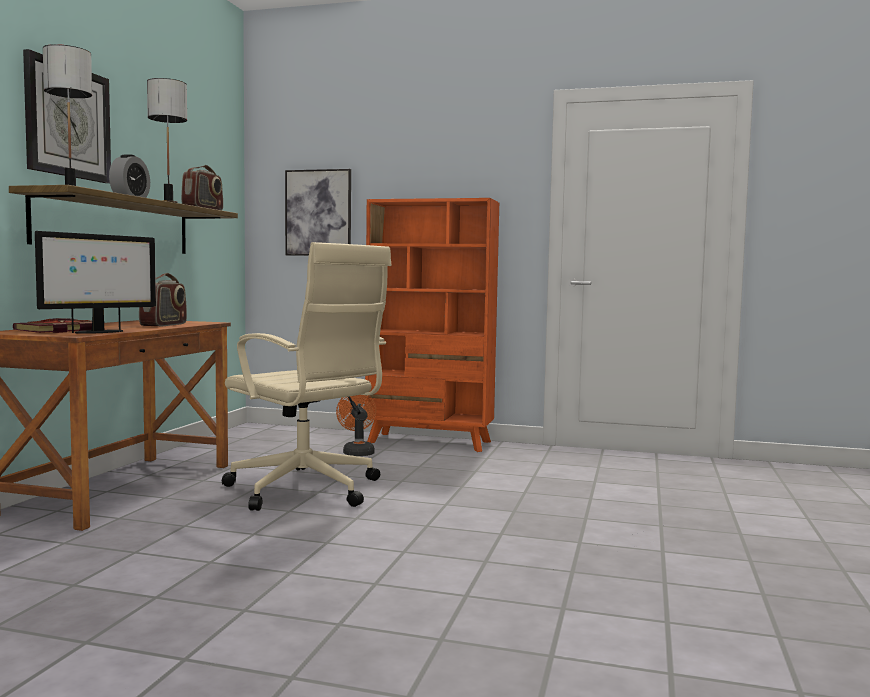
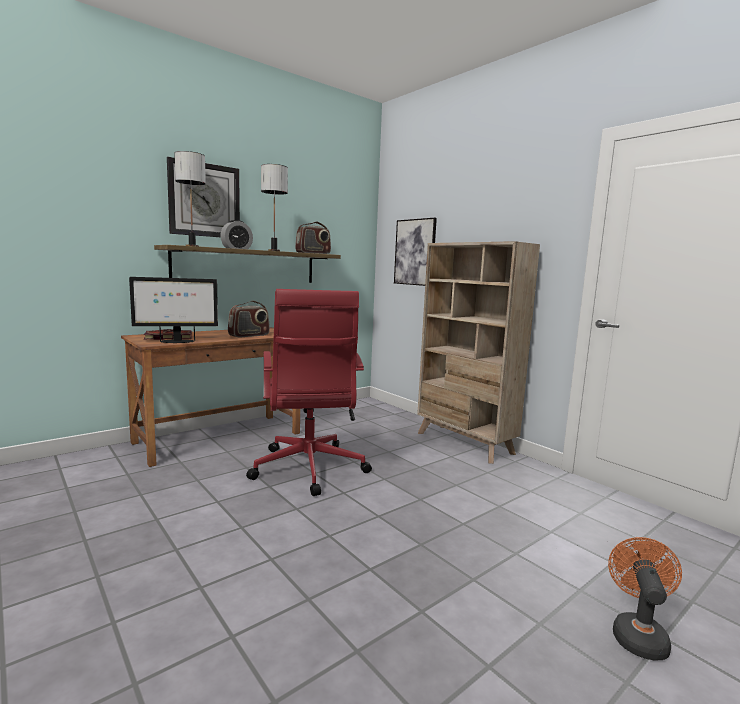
camera: 35 degrees right, 5 degrees up
beige office chair [222,242,391,511] -> red office chair [246,289,372,496]
orange fan [336,395,376,456] -> orange fan moved to [608,537,682,661]
orange bookcase [365,198,499,452] -> beige bookcase [417,241,540,464]

